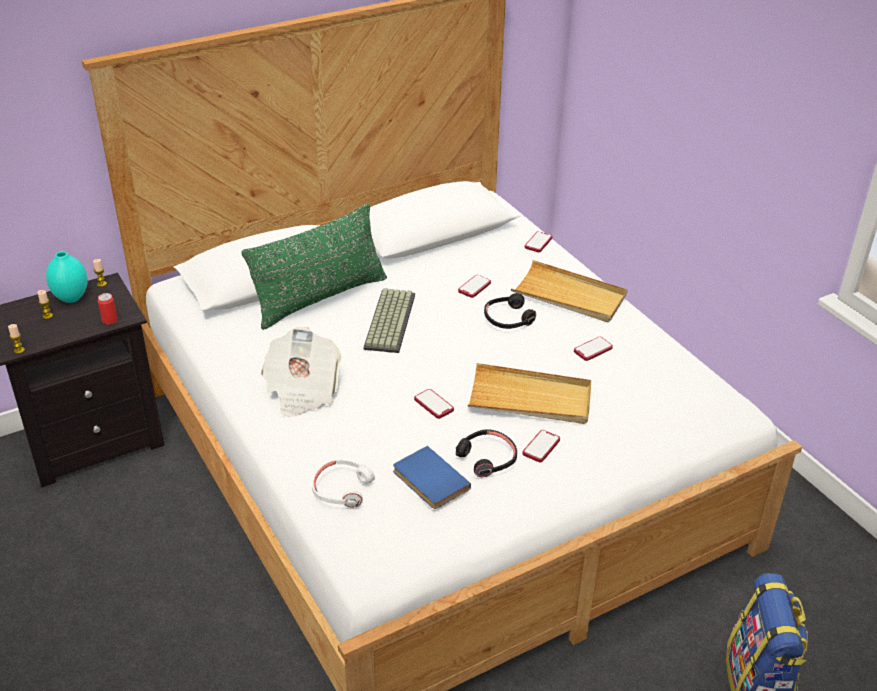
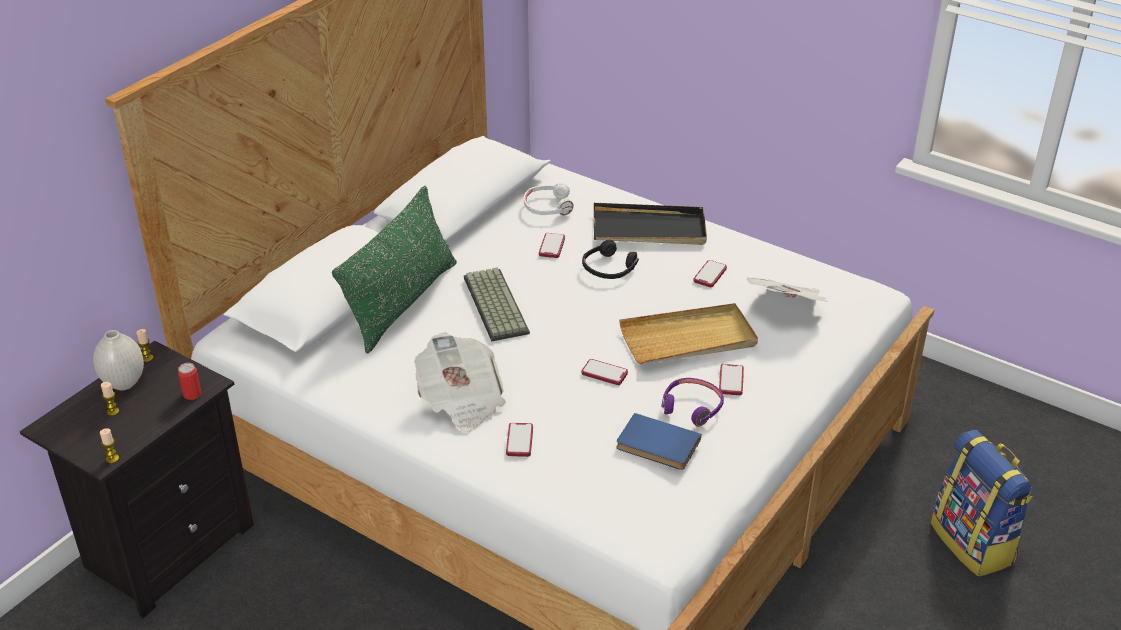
camera: 25 degrees left, 0 degrees up
turquoise vase [46,251,88,303] -> white vase [93,330,144,390]
white headphones [312,459,375,508] -> white headphones moved to [524,183,574,216]
black headphones [456,430,517,477] -> purple headphones [661,378,724,427]
beige tray [511,260,628,322] -> black tray [594,203,707,245]
phone [525,231,552,252] -> phone moved to [506,423,533,457]
none -> newspaper [747,277,827,302]

